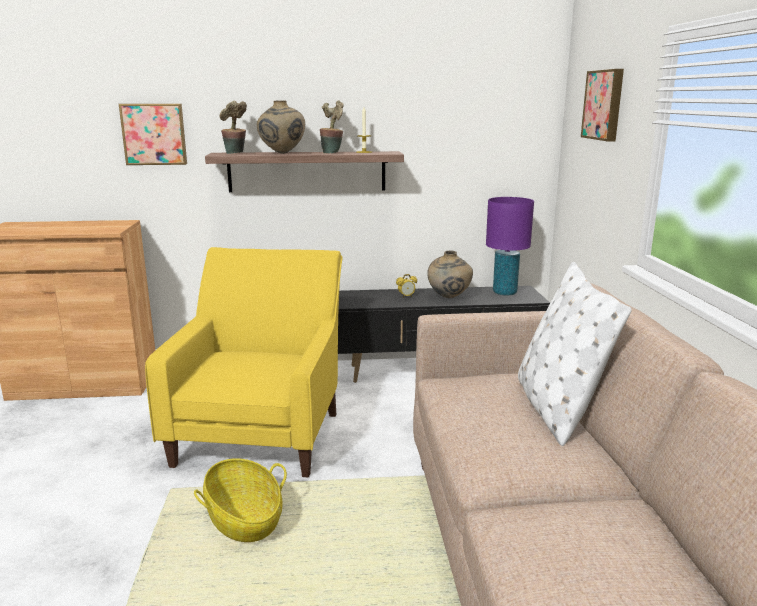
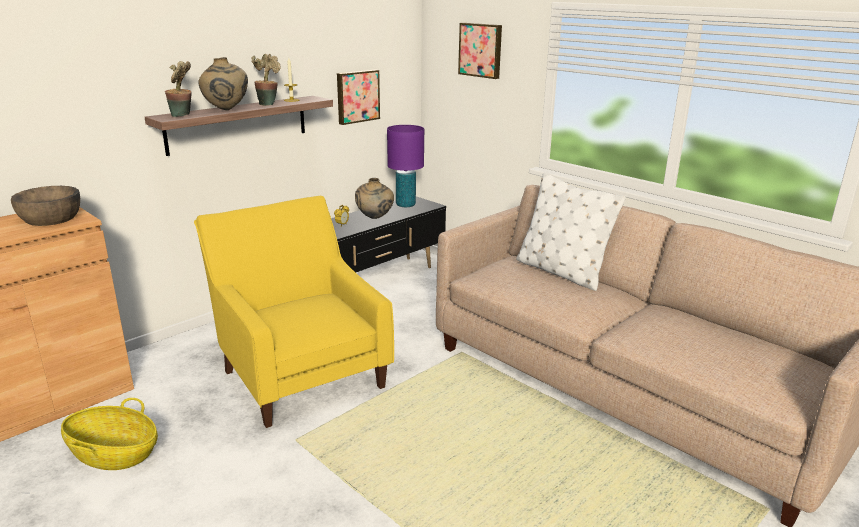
camera: 40 degrees left, 5 degrees up
picture [119,104,187,165] -> picture moved to [337,69,380,125]
basket [194,458,287,542] -> basket moved to [61,398,158,470]
none -> brown bowl [11,186,80,226]

